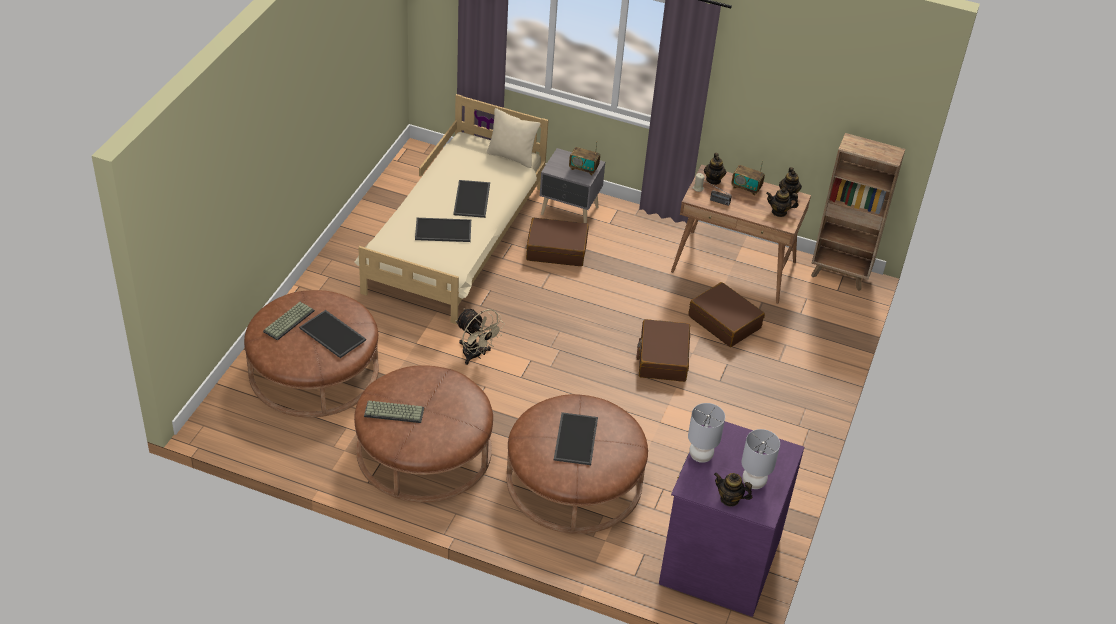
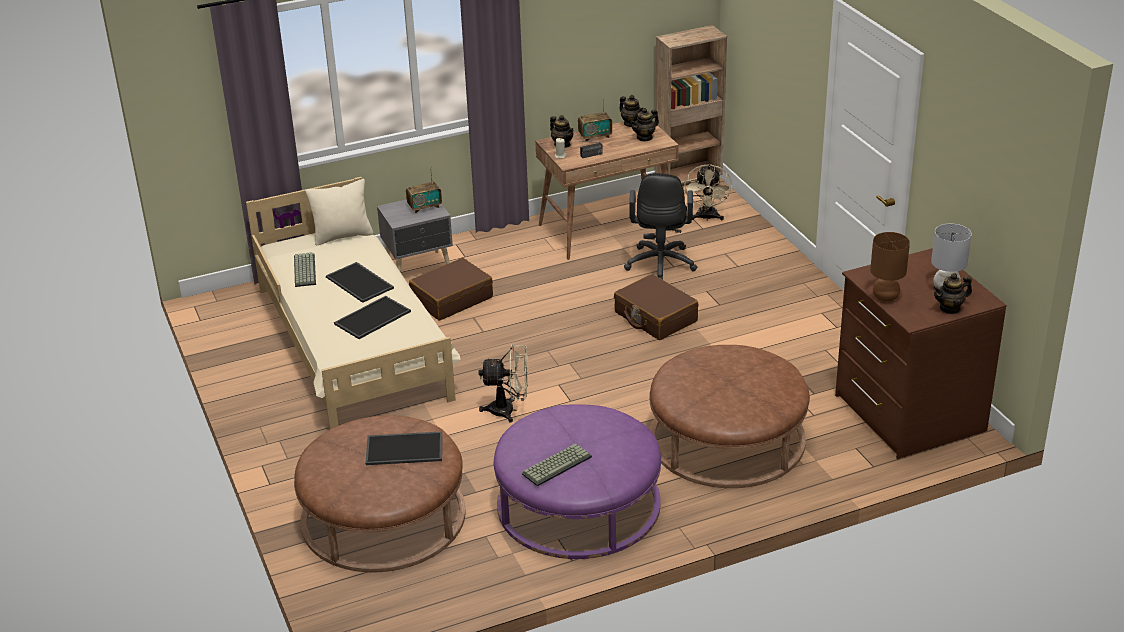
camera: 40 degrees left, 10 degrees down
keyboard [263,302,315,341] -> keyboard moved to [294,252,316,287]
brown ottoman [354,365,493,502] -> purple ottoman [494,404,661,559]
tray [554,412,598,465] -> none
purple dresser [659,422,804,617] -> brown dresser [835,248,1007,459]
brown suitcase [688,282,765,347] -> black office chair [624,173,697,280]
grey table lamp [688,403,725,463] -> brown table lamp [870,232,910,302]
none -> beige fan [684,164,732,221]

